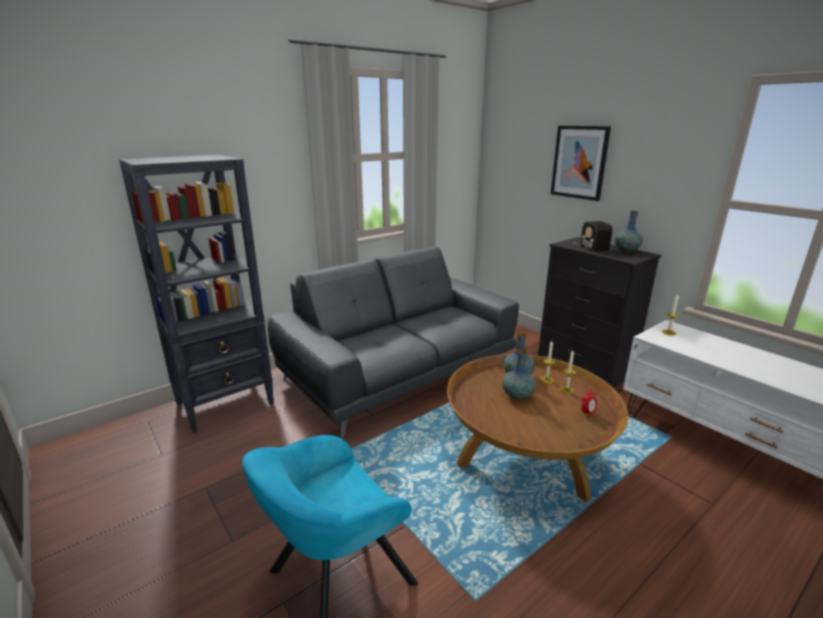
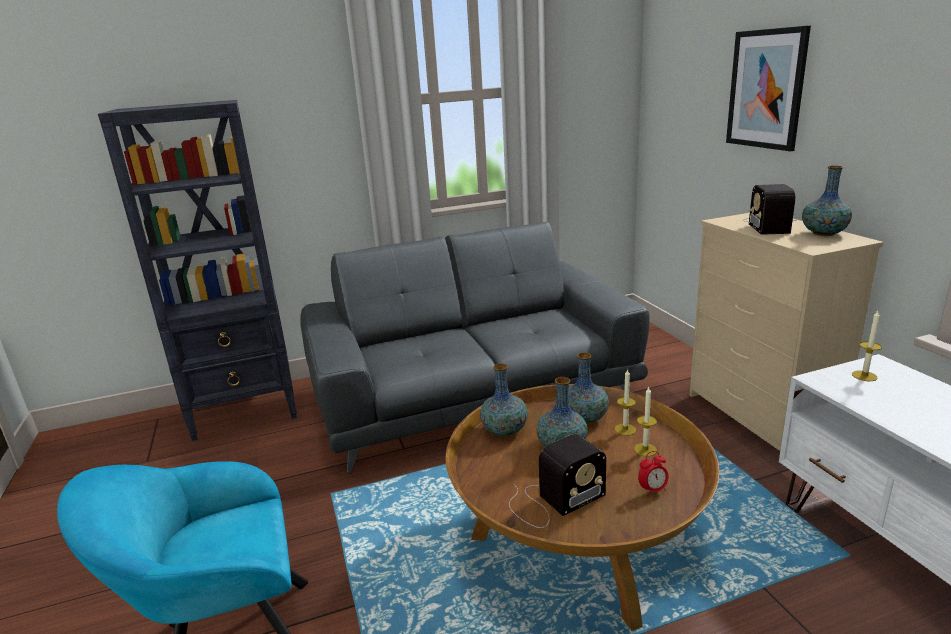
camera: 20 degrees right, 0 degrees up
black dresser [538,237,661,388] -> beige dresser [689,213,884,451]
none -> vase [480,364,528,436]
none -> radio [509,434,606,528]

